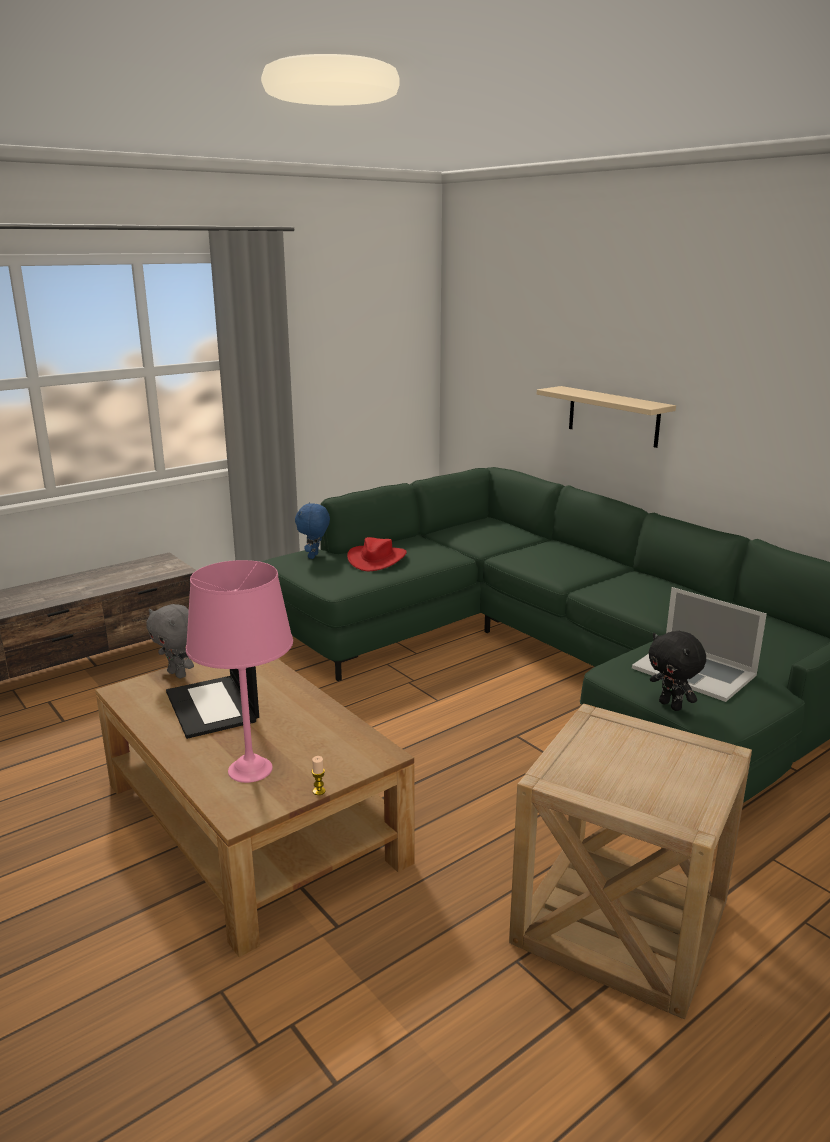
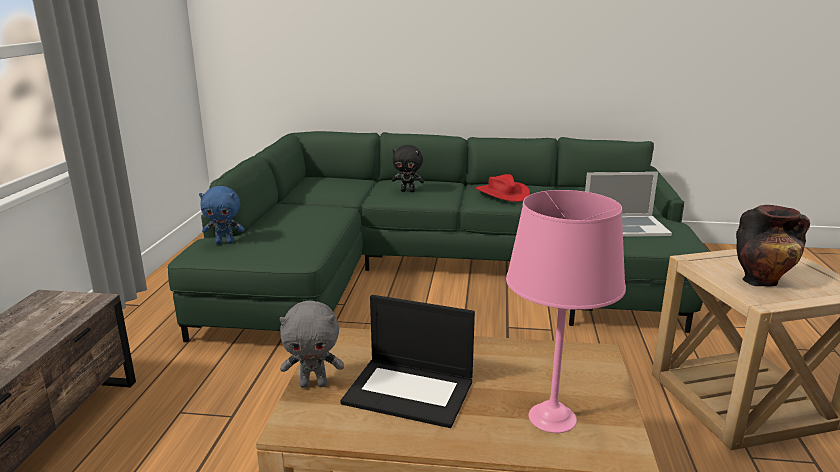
camera: 45 degrees left, 0 degrees up
blue plush toy [295,503,330,559] -> blue plush toy turned 60 degrees counterclockwise [199,186,245,244]
candle [312,756,326,795] -> none
red hat [347,537,407,571] -> red hat moved to [476,174,530,202]
beige shelf [537,386,676,448] -> none
black plush toy [649,631,706,711] -> black plush toy moved to [392,145,424,192]
none -> vase [736,205,810,287]

